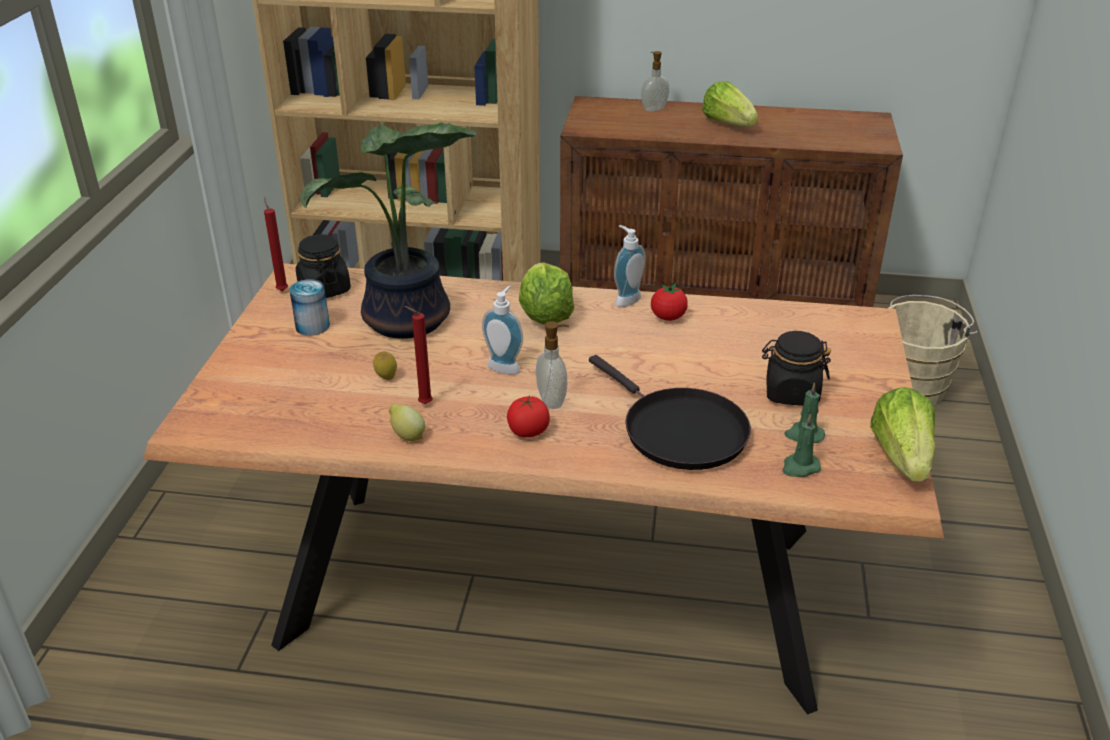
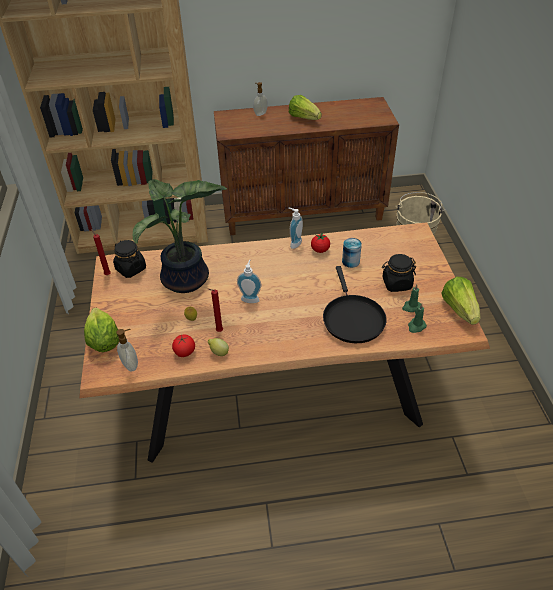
camera: 15 degrees left, 10 degrees up
can [290,279,330,336] -> can moved to [342,238,362,268]
tomato [507,396,550,437] -> tomato moved to [172,335,195,357]
lettuce [519,262,574,324] -> lettuce moved to [84,308,119,352]
soap dispenser [536,321,569,409] -> soap dispenser moved to [116,329,138,371]
black frying pan [589,355,751,470] -> black frying pan turned 45 degrees clockwise [323,266,387,343]

